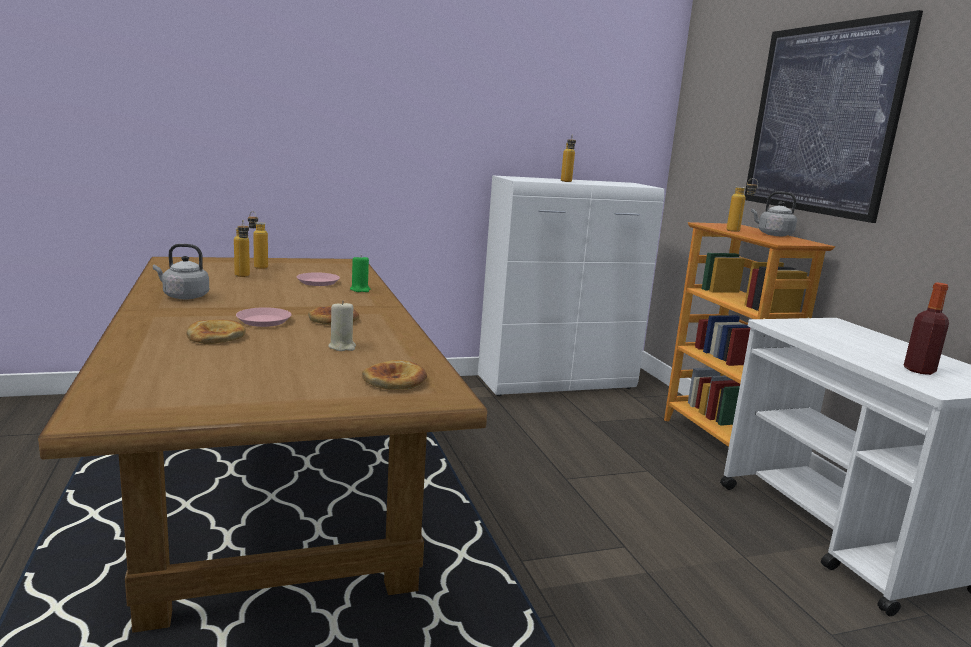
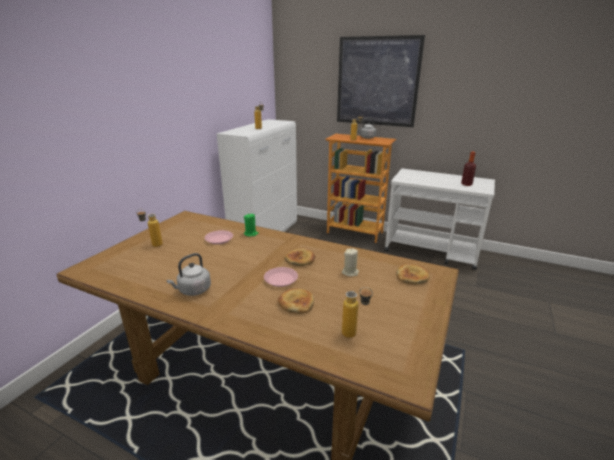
camera: 45 degrees left, 10 degrees up
bottle [234,220,250,277] -> bottle moved to [342,287,373,338]

